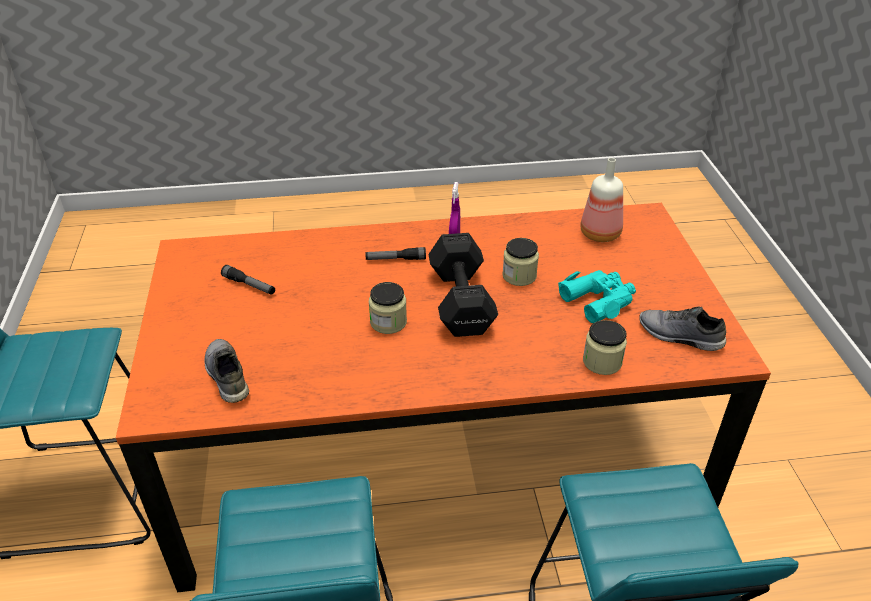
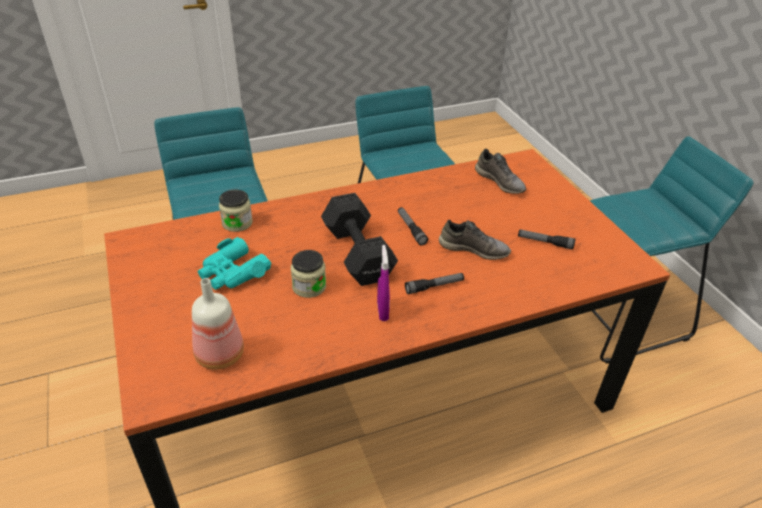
camera: 165 degrees right, 0 degrees up
jar [369,282,407,334] -> flashlight [398,207,428,245]
grey shoe [639,307,726,351] -> grey shoe moved to [439,220,511,260]

